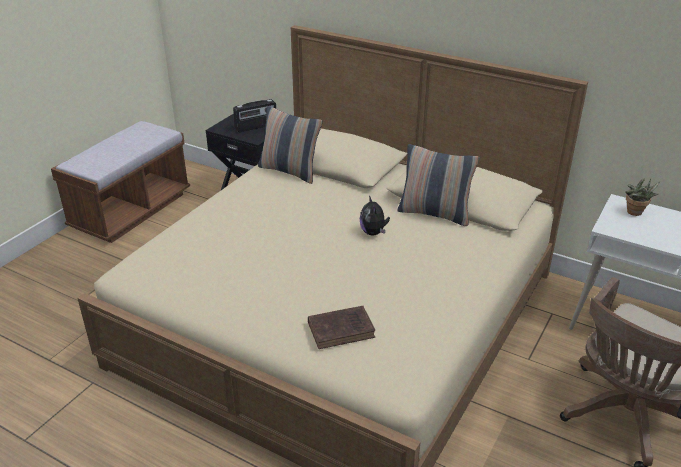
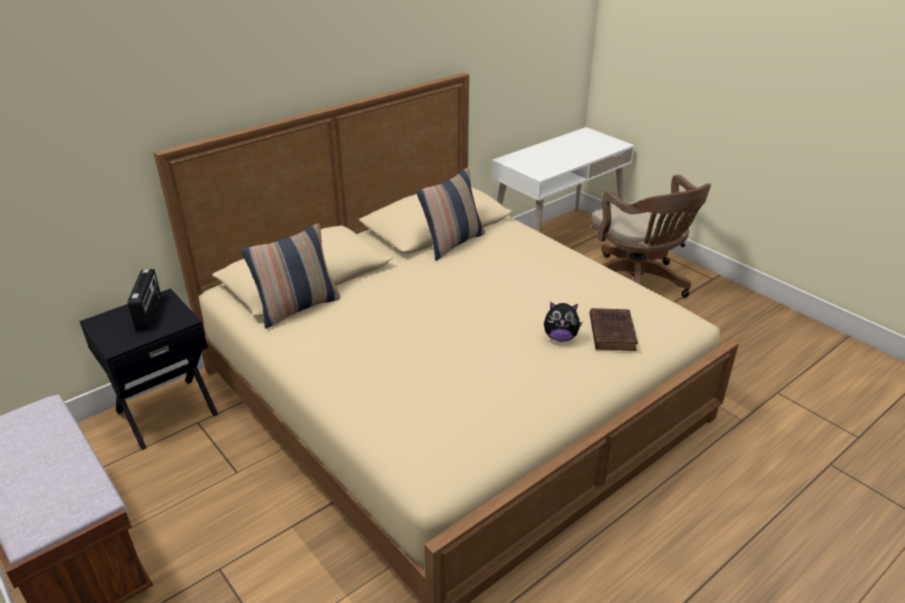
camera: 70 degrees left, 0 degrees up
plush toy [360,196,390,235] -> plush toy moved to [544,302,582,342]
potted plant [625,178,660,216] -> none

